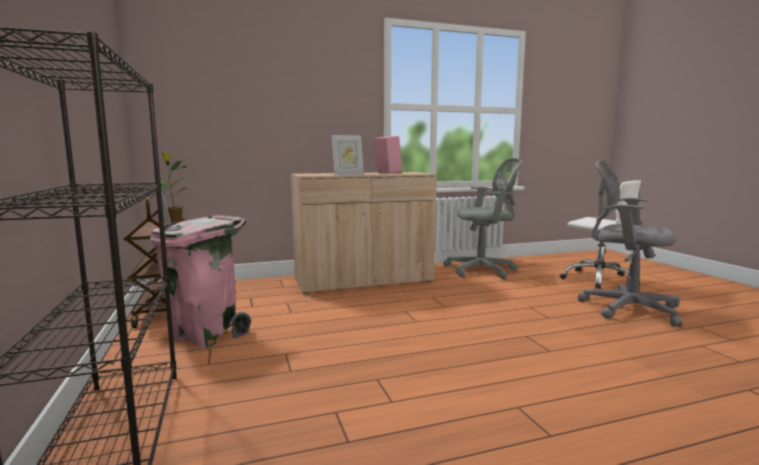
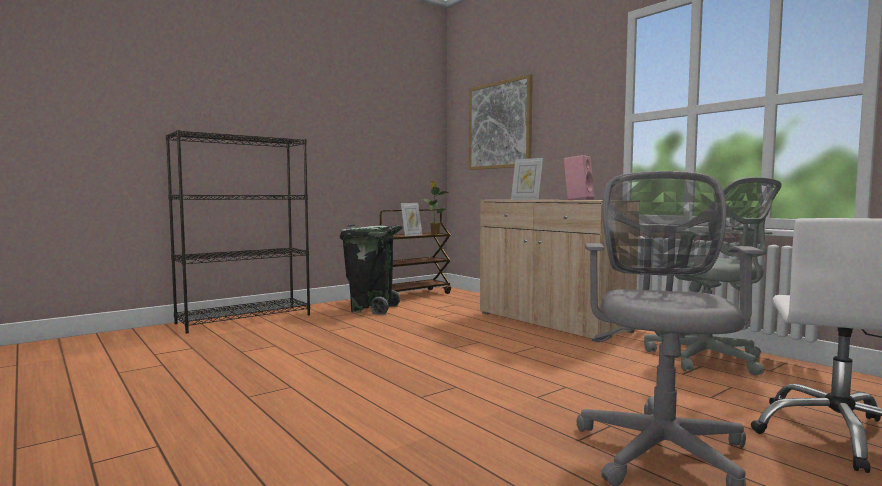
camera: 70 degrees right, 5 degrees down
pink trash can [150,216,251,349] -> black trash can [340,224,403,315]
none -> picture [469,74,533,170]

